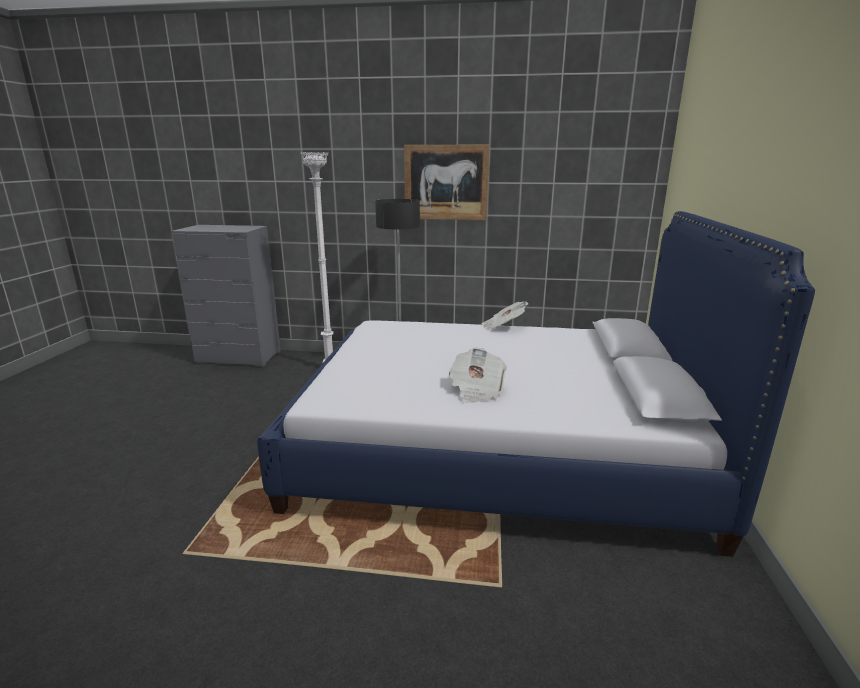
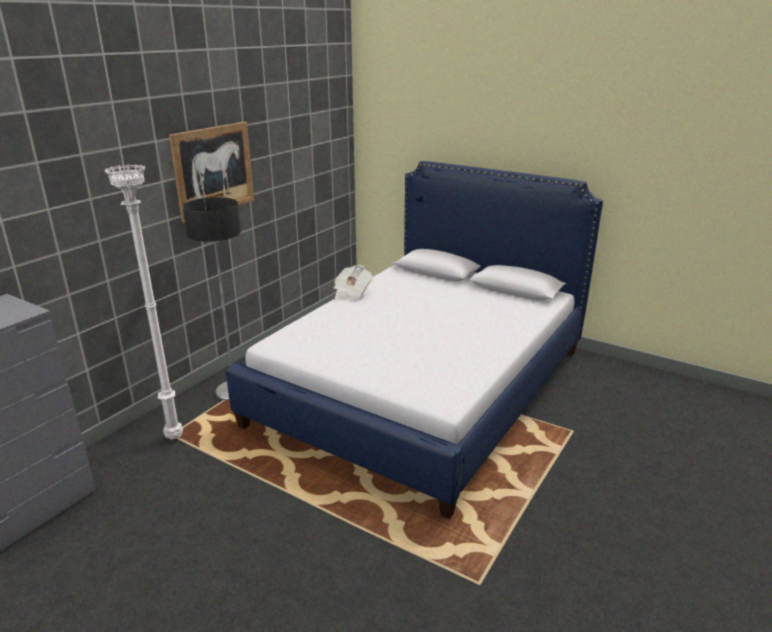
camera: 65 degrees left, 5 degrees up
newspaper [449,348,507,403] -> none

